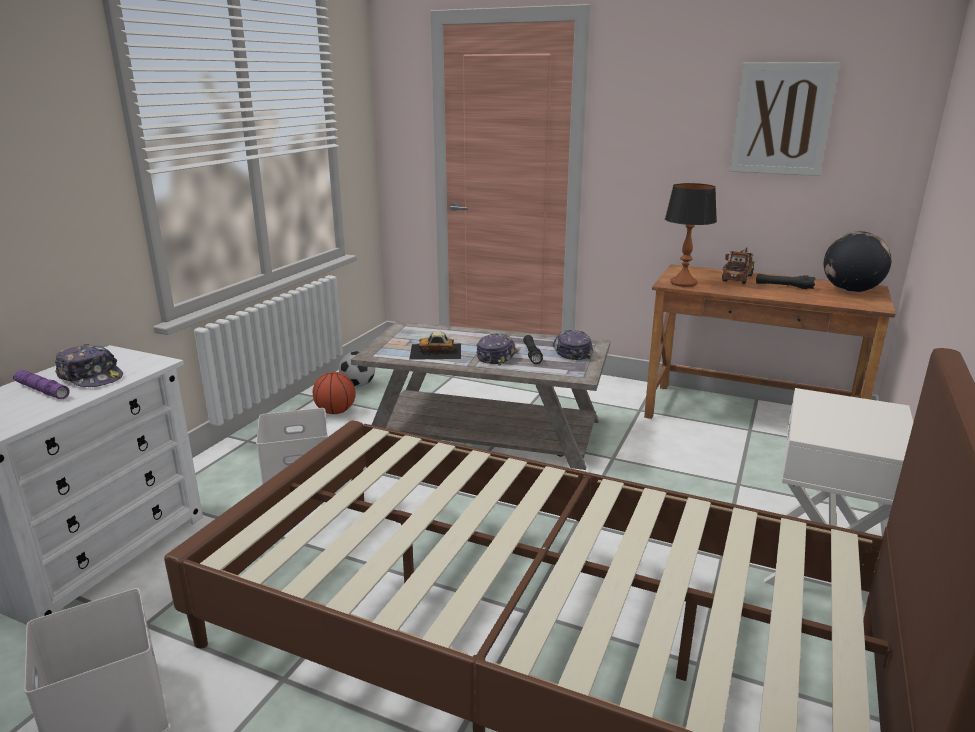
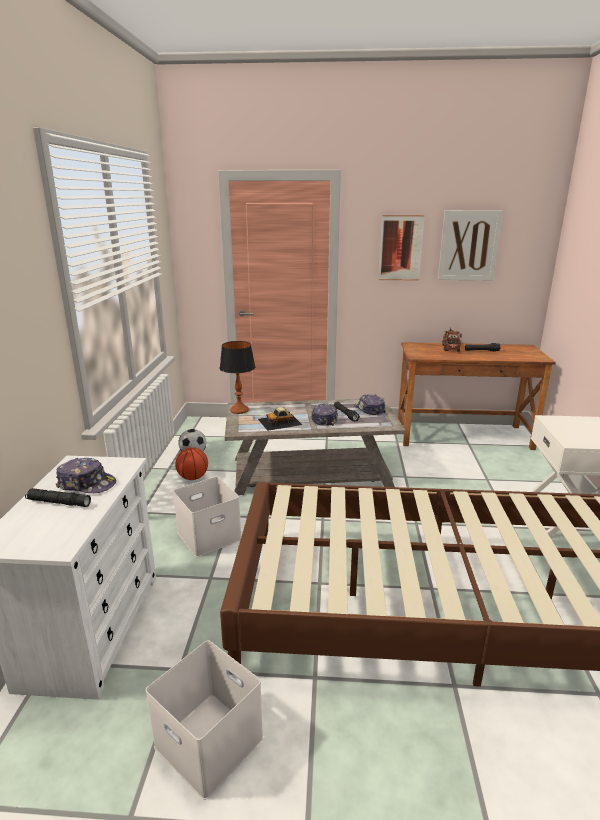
camera: 20 degrees left, 0 degrees up
purple flashlight [13,370,70,399] -> black flashlight [25,488,91,507]
table lamp [665,183,717,287] -> table lamp moved to [220,341,255,414]
globe [824,231,892,292] -> none
none -> picture [379,215,425,281]

